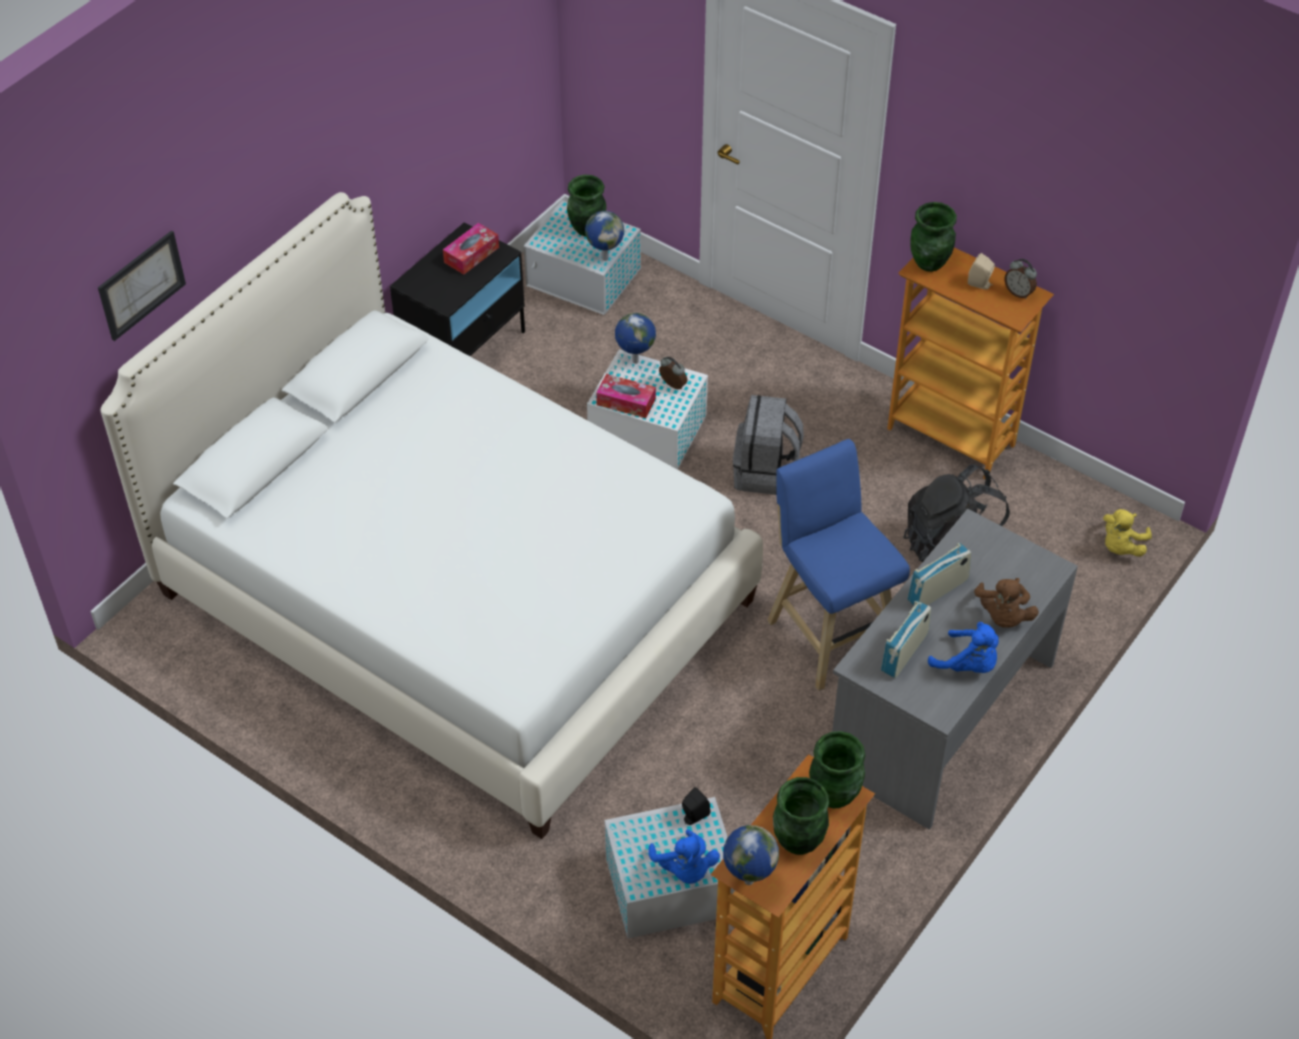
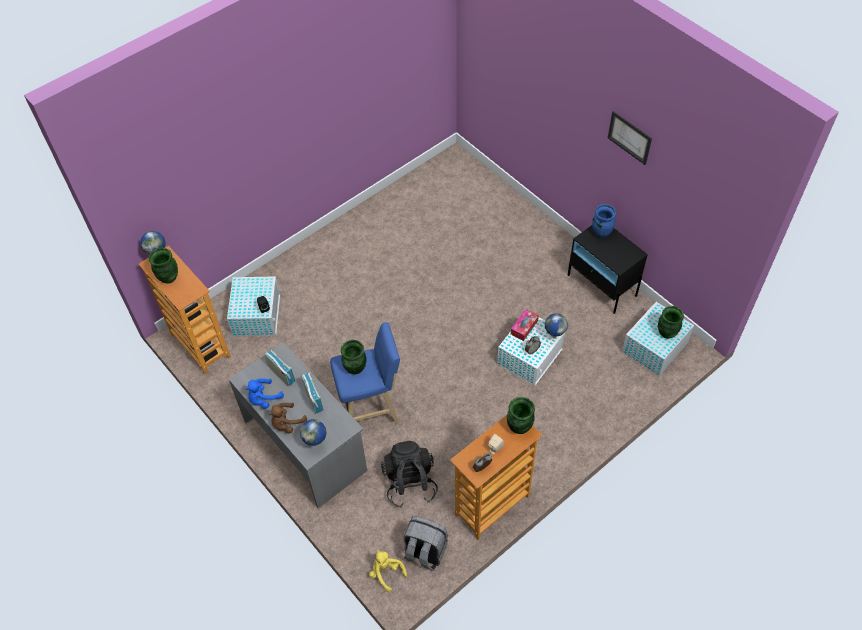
camera: 105 degrees right, 5 degrees up
picture [98,230,186,341] -> picture moved to [608,111,652,165]
white bed [100,192,763,839] -> none
tissue box [443,223,499,275] -> none
globe [585,211,624,261] -> globe moved to [300,419,326,446]
blue plush toy [648,829,720,884] -> none
grey backpack [733,395,804,495] -> grey backpack moved to [403,516,448,571]
green vase [809,731,865,809] -> green vase moved to [341,340,367,375]
brown plush toy [974,578,1039,628] -> brown plush toy turned 60 degrees counterclockwise [269,403,307,433]
none -> blue vase [592,204,616,238]

